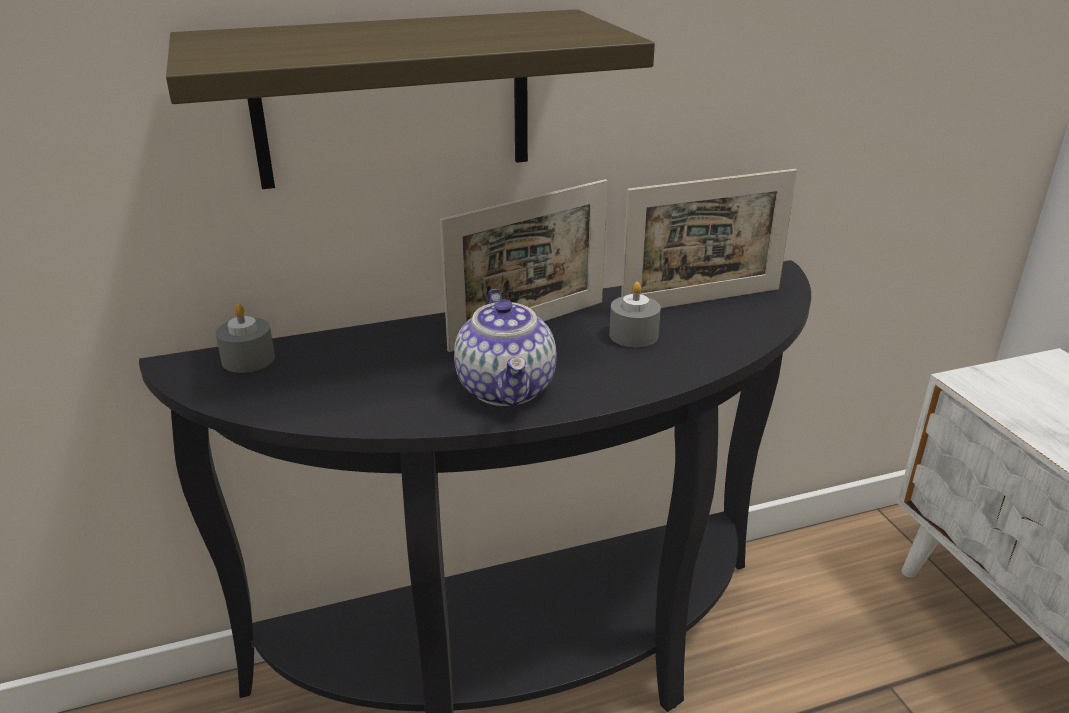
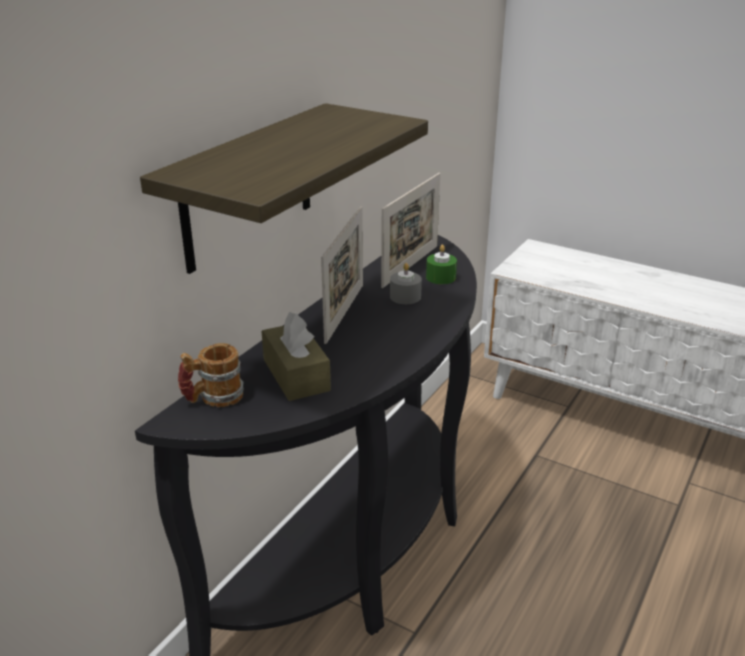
camera: 40 degrees left, 0 degrees up
grey candle [216,304,275,373] -> mug [178,343,244,407]
teapot [454,289,557,406] -> none
none -> brown tissue box [261,312,331,401]
none -> green candle [426,245,457,284]

